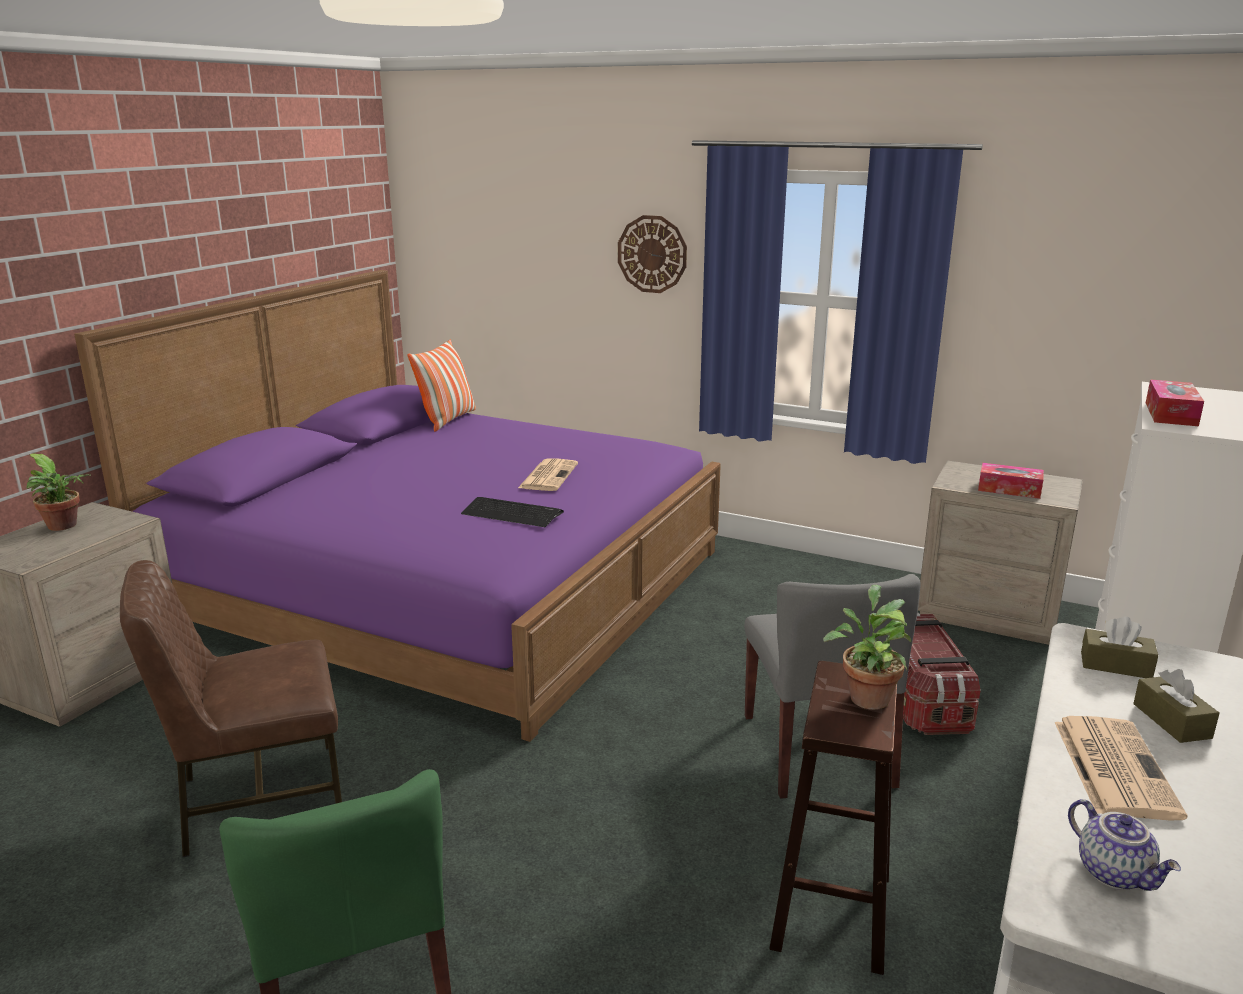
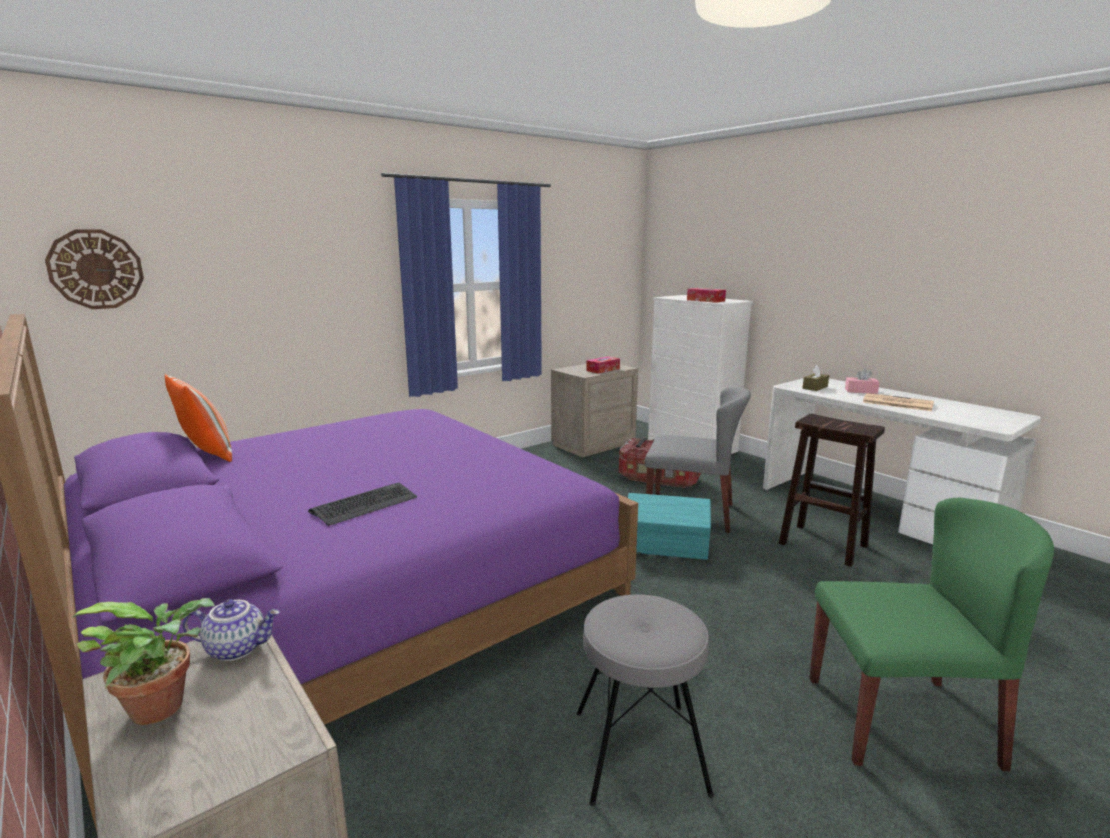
camera: 65 degrees left, 5 degrees down
brown chair [120,560,342,857] -> grey stool [577,594,714,806]
keyboard [461,497,564,527] -> keyboard moved to [308,483,417,526]
newspaper [518,458,578,491] -> none
wall clock [618,215,687,293] -> wall clock moved to [45,229,144,309]
potted plant [823,585,912,710] -> none
teapot [1068,799,1181,891] -> teapot moved to [183,599,280,661]
brown tissue box [1133,669,1220,743] -> pink tissue box [845,368,880,394]
none -> turquoise storage box [628,493,711,560]

